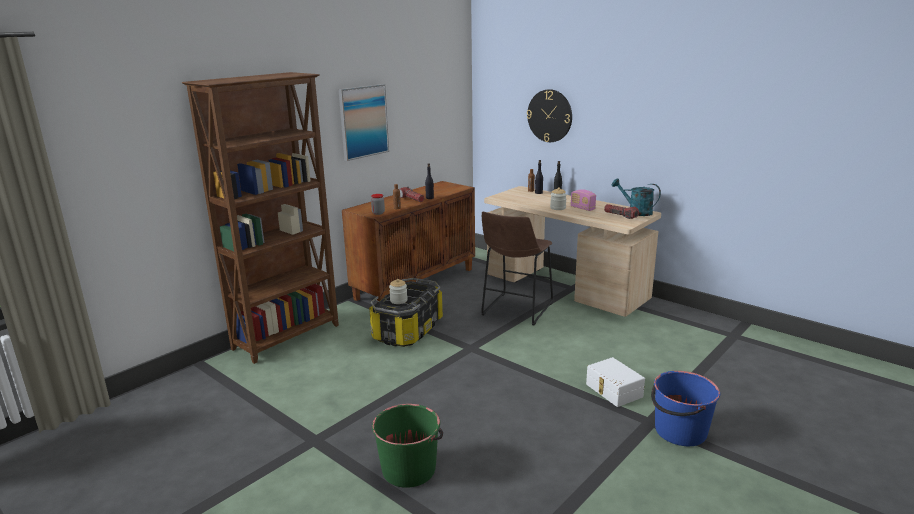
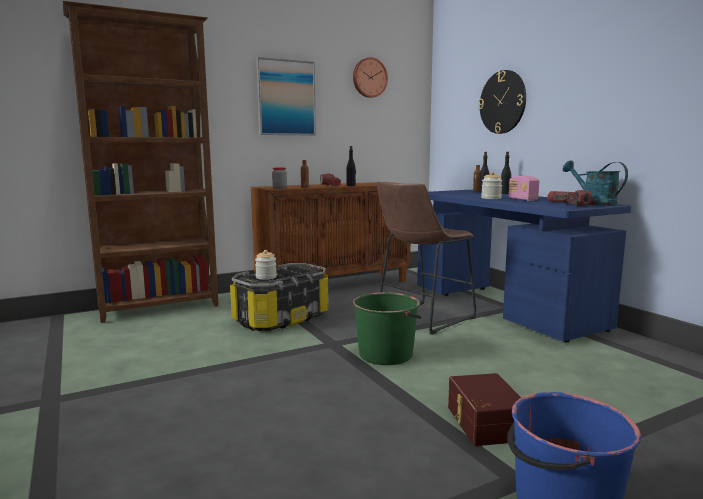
camera: 20 degrees right, 10 degrees down
green bucket [372,404,443,488] -> green bucket moved to [353,292,422,365]
beige desk [484,186,661,317] -> blue desk [417,190,631,342]
white storage box [586,357,645,407] -> brown storage box [448,373,521,446]
none -> wall clock [353,57,388,98]

